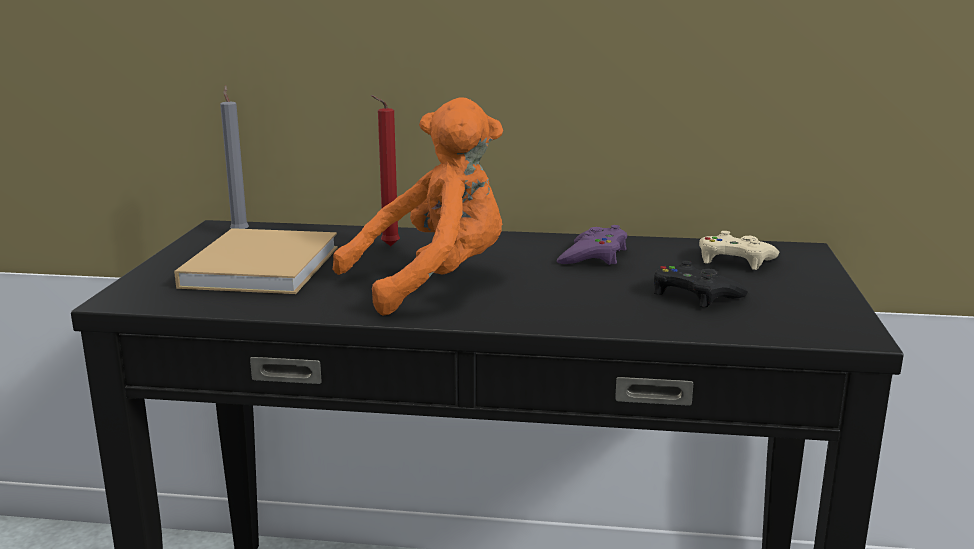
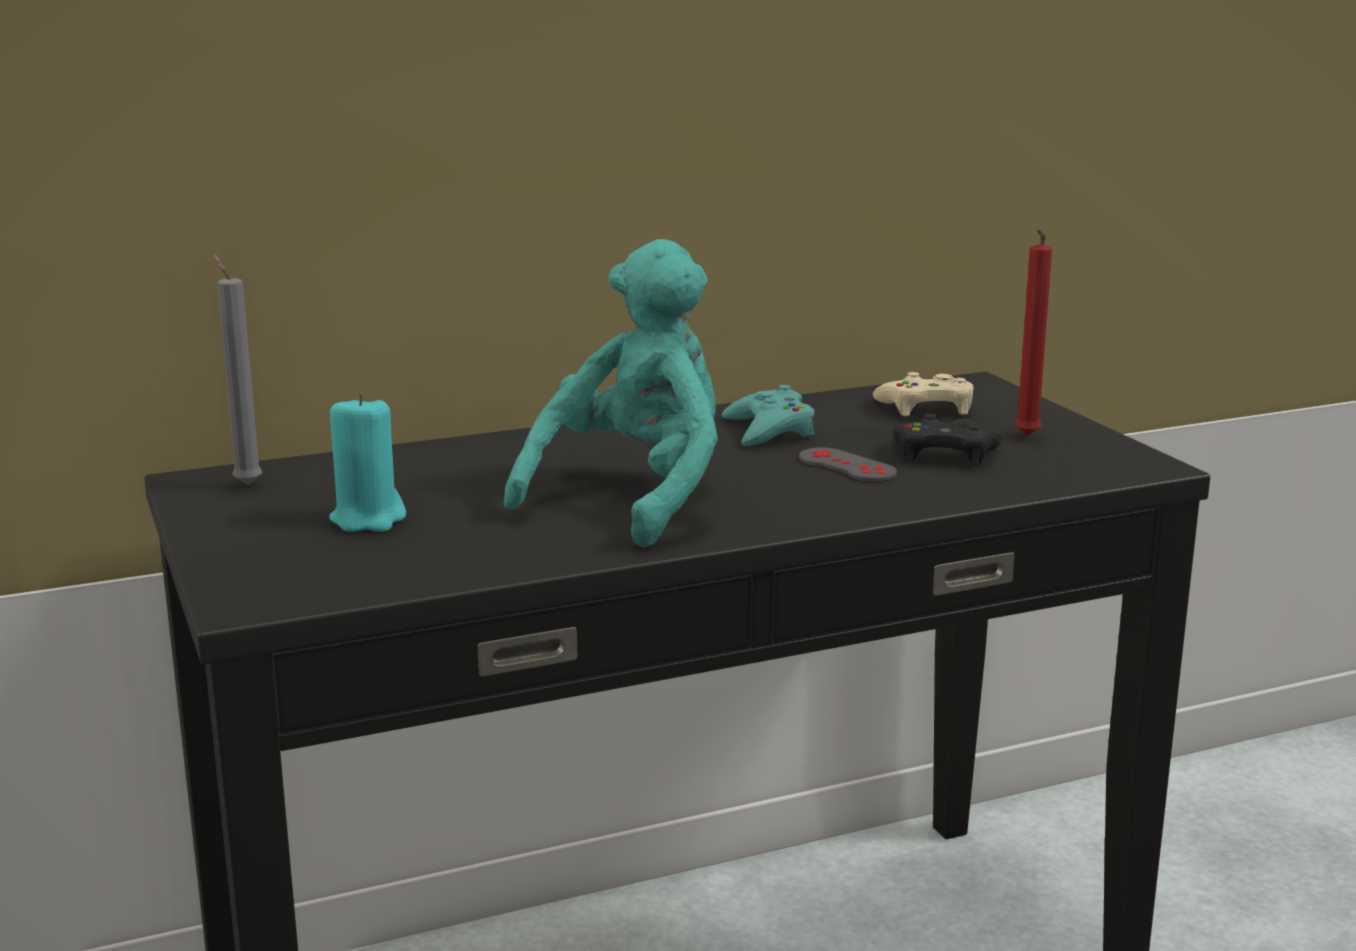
camera: 30 degrees left, 0 degrees up
beige book [174,228,338,294] -> turquoise candle [330,393,406,532]
orange plush toy [333,97,503,316] -> turquoise plush toy [504,239,718,548]
red candle [371,95,400,246] -> red candle moved to [1015,229,1052,436]
purple game controller [557,225,627,265] -> turquoise game controller [722,385,814,446]
none -> grey game controller [799,447,897,482]

